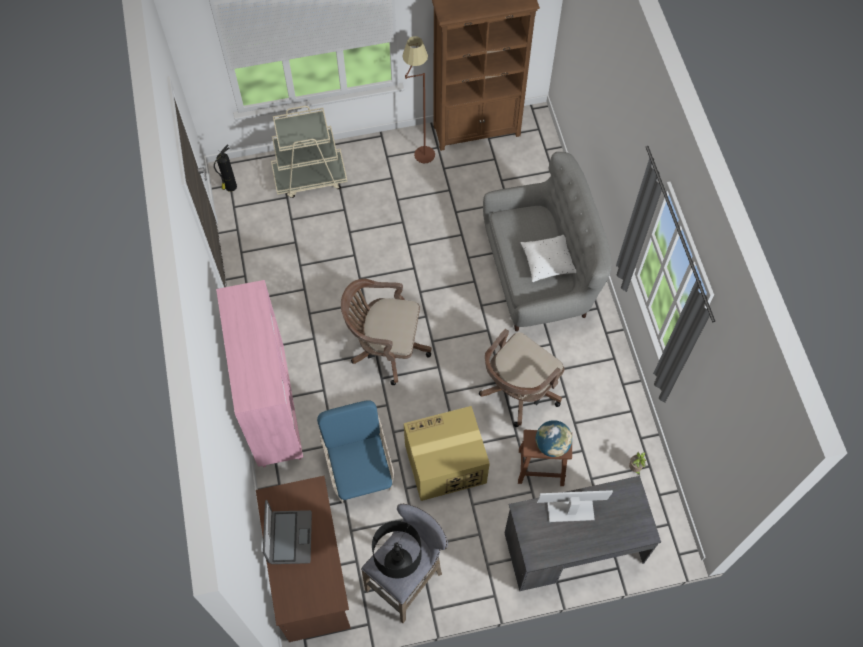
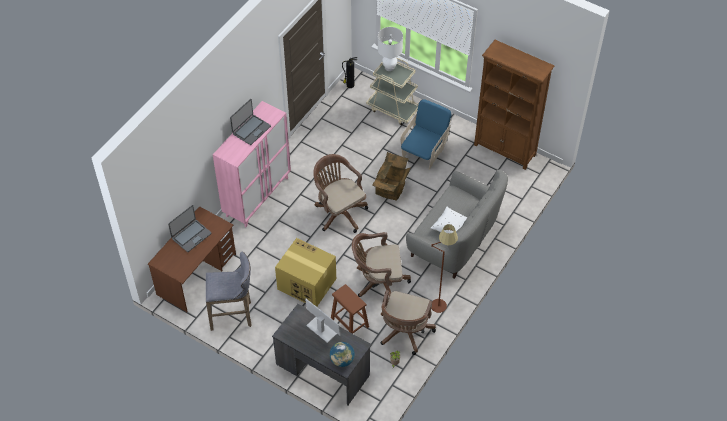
camera: 45 degrees right, 10 degrees down
blue armchair [317,400,394,503] -> blue armchair moved to [400,99,451,170]
black table lamp [372,521,422,579] -> none
brown floor lamp [402,36,435,163] -> brown floor lamp moved to [431,224,458,313]
globe [536,420,572,457] -> globe moved to [330,342,355,367]
none -> laptop [230,99,271,145]
none -> cardboard box [372,152,411,201]
none -> white table lamp [378,27,403,71]
none -> brown office chair [381,290,436,355]

